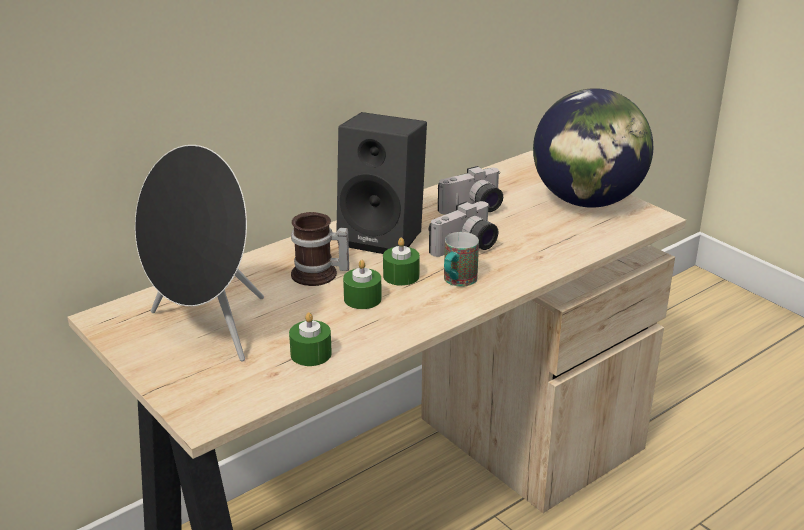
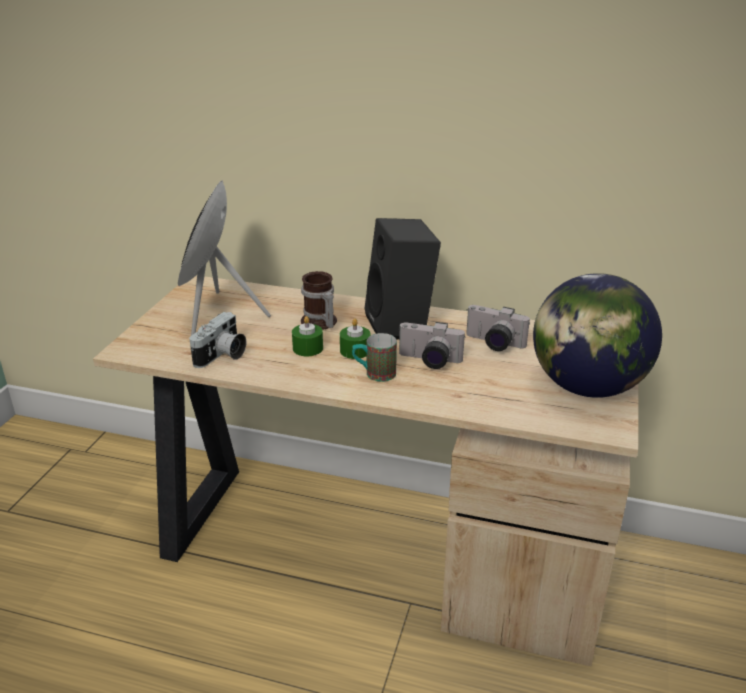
camera: 55 degrees right, 0 degrees up
green candle [289,312,332,366] -> camera [189,312,246,368]

